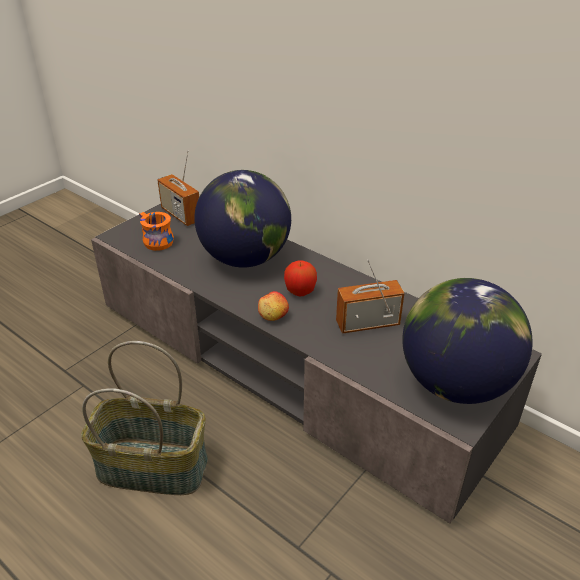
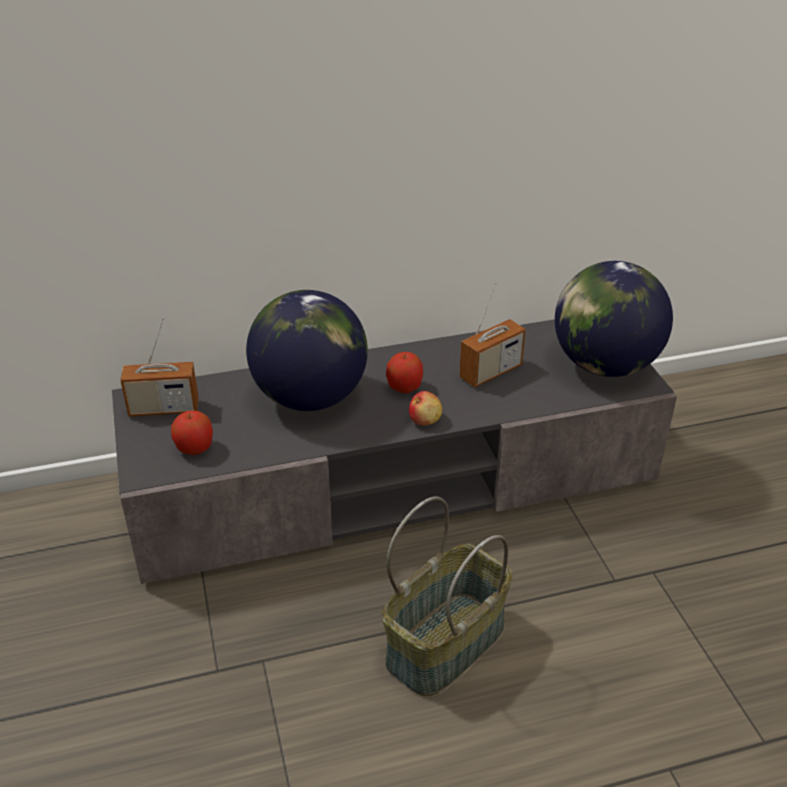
camera: 55 degrees left, 0 degrees up
orange mug [139,212,174,251] -> apple [171,410,213,455]
radio [336,260,405,334] -> radio turned 150 degrees counterclockwise [459,281,526,388]

